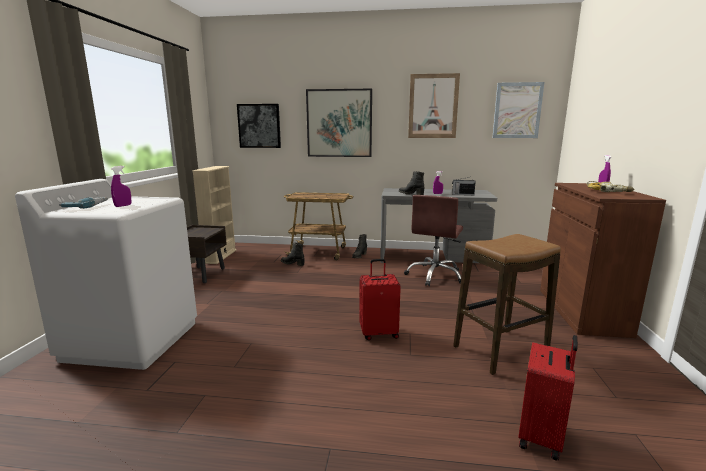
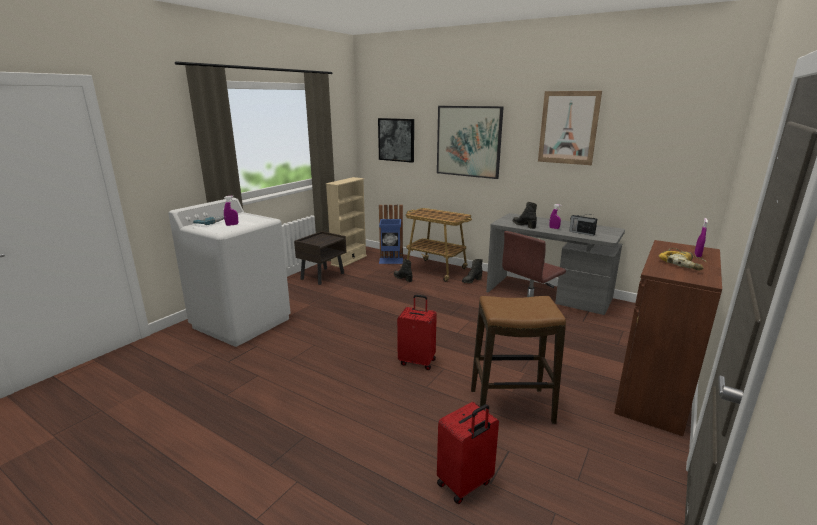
camera: 25 degrees right, 5 degrees up
picture [492,82,544,138] -> none
none -> blue trash can [379,205,403,264]

